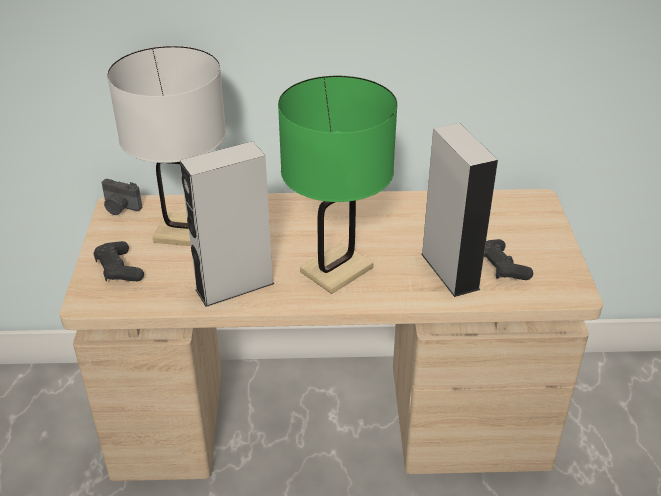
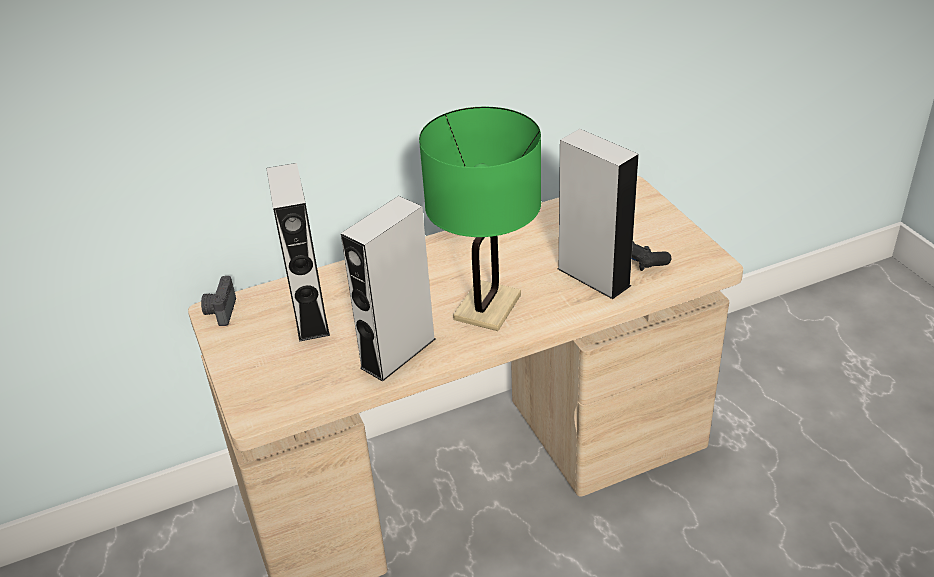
camera: 20 degrees left, 0 degrees up
black game controller [94,241,144,281] -> none
camera [102,179,142,215] -> camera turned 90 degrees clockwise [201,276,236,326]
white table lamp [107,46,226,246] -> grey speaker [266,163,330,342]

